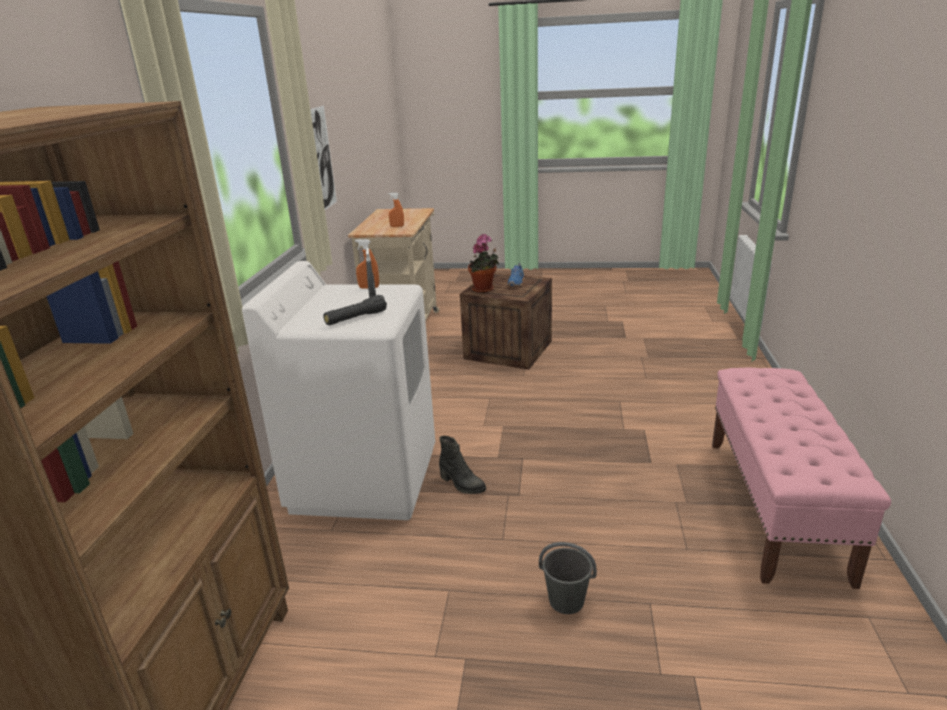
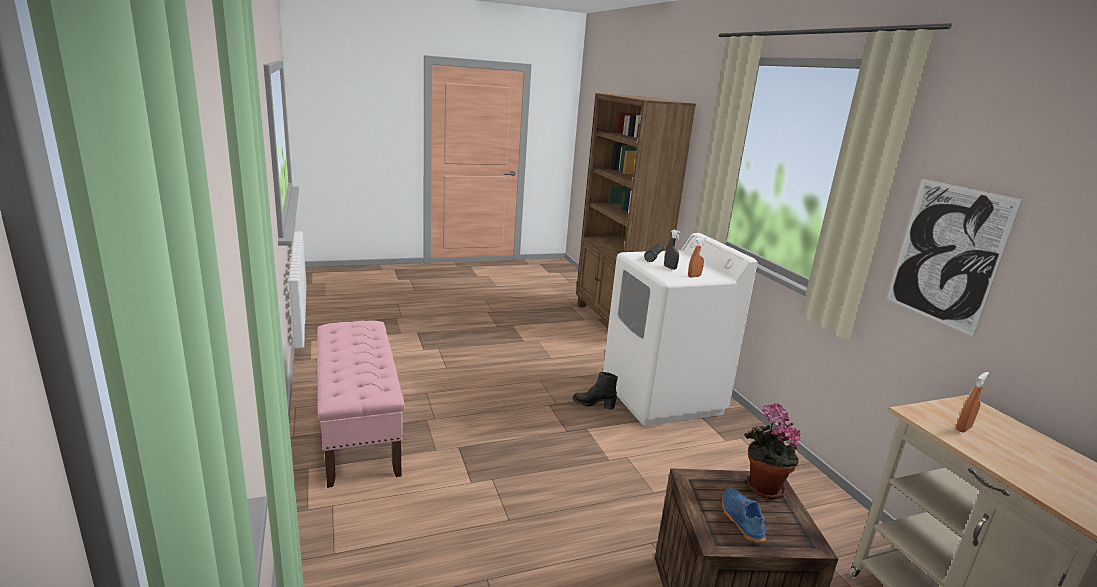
camera: 150 degrees right, 5 degrees down
grey bucket [539,542,597,614] -> none

